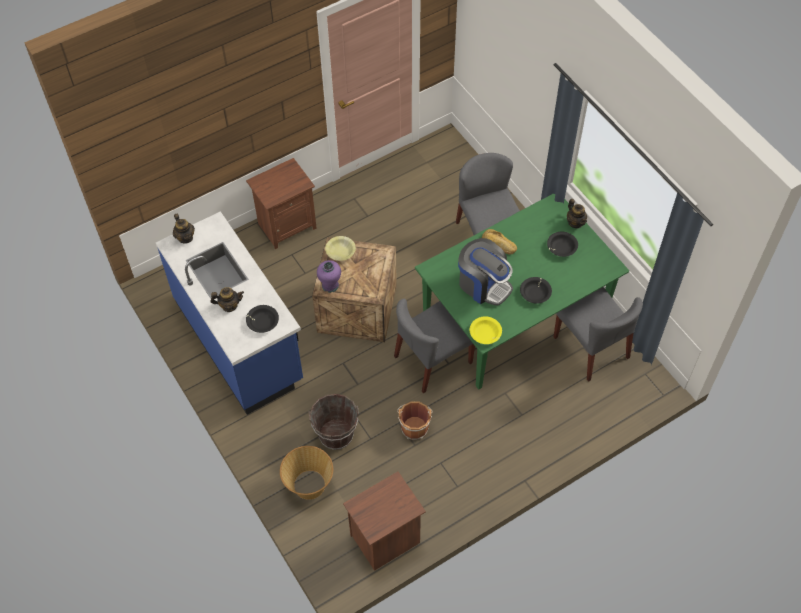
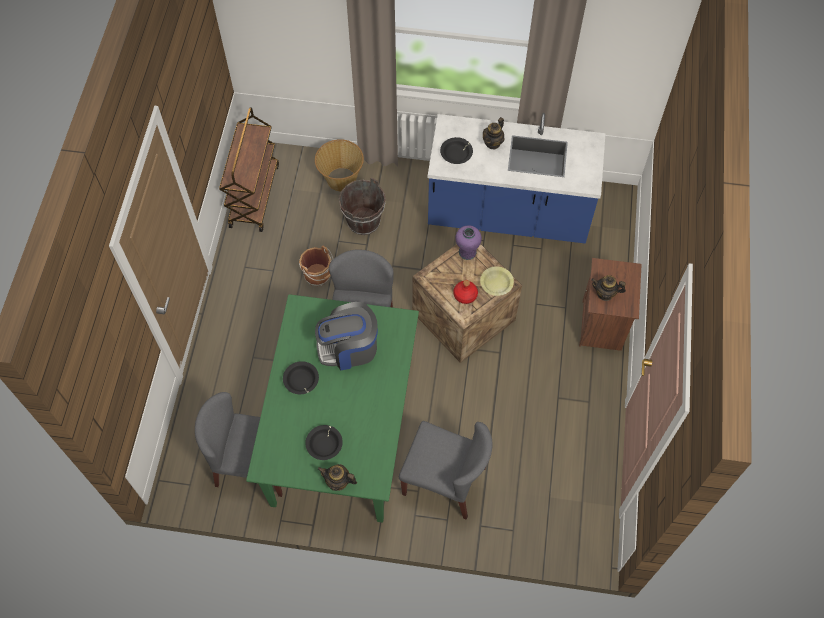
camera: 130 degrees right, 5 degrees up
teapot [173,214,195,244] -> teapot moved to [591,275,626,301]
brown nightstand [343,472,426,571] -> brown cart [219,107,279,232]
yellow bowl [470,316,502,344] -> none
bread [482,229,517,254] -> none
none -> red bottle [454,280,478,304]

